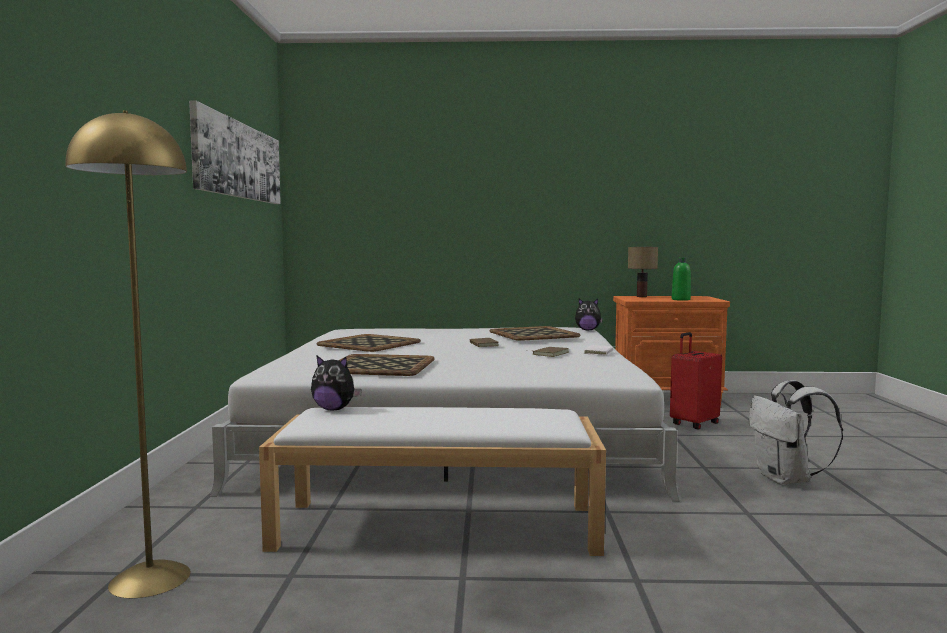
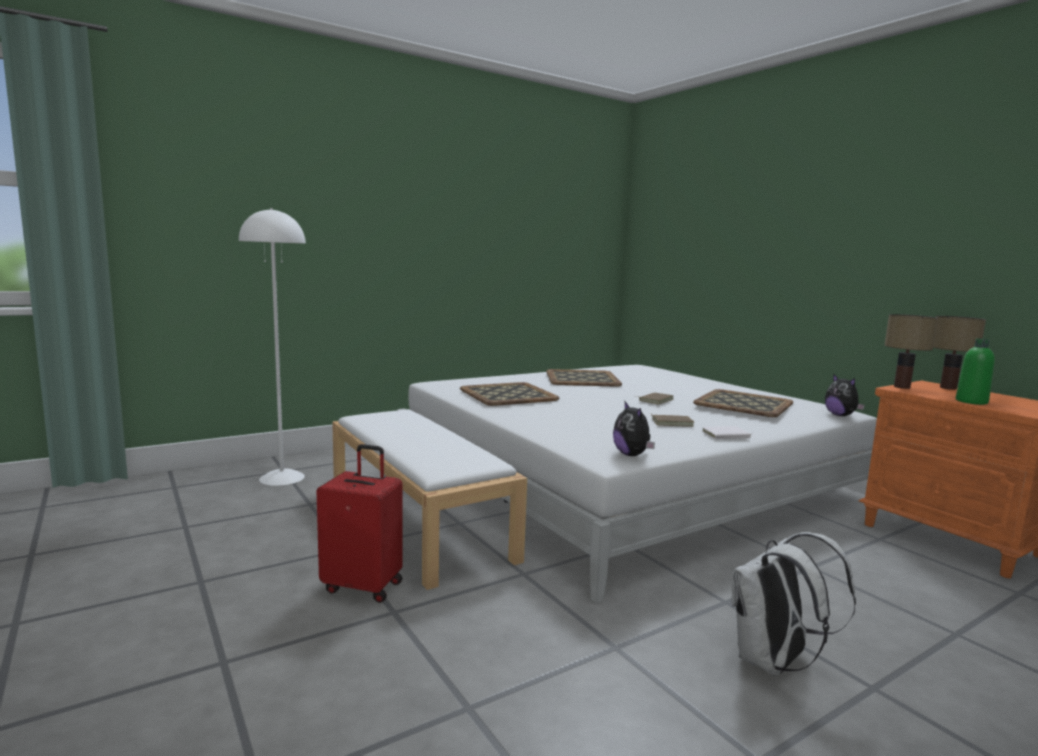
camera: 55 degrees right, 5 degrees up
yellow floor lamp [65,110,191,598] -> white floor lamp [239,208,306,486]
picture [189,100,281,204] -> none
plush toy [311,355,362,410] -> plush toy moved to [613,400,655,456]
red suitcase [670,332,722,430] -> red suitcase moved to [317,444,403,603]
none -> table lamp [884,314,938,389]

